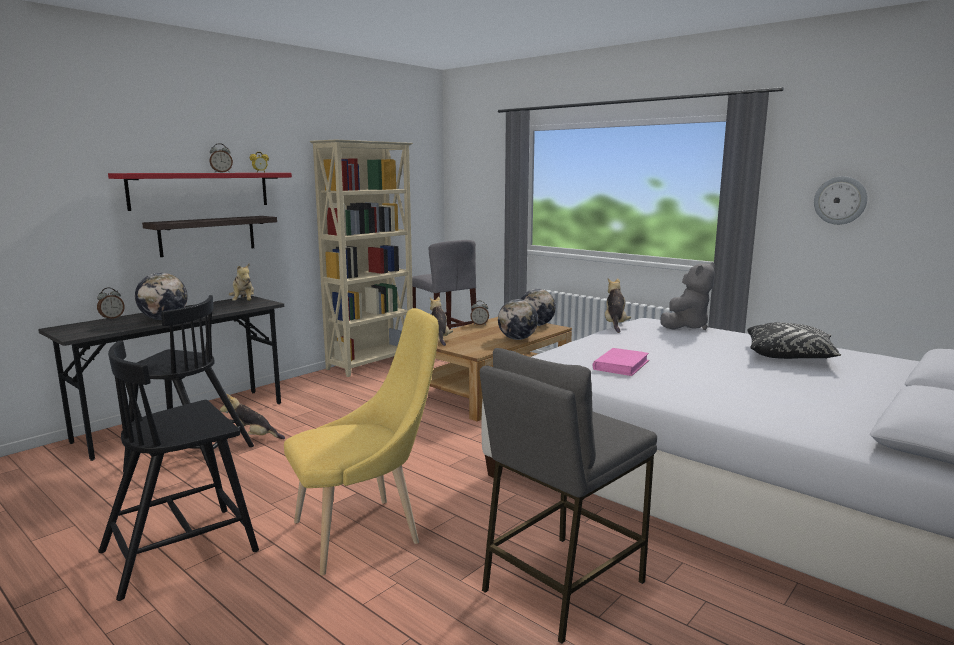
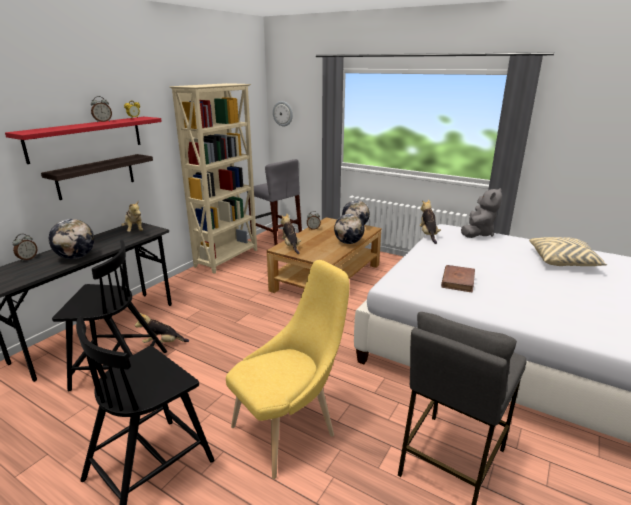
camera: 10 degrees left, 10 degrees up
pink book [593,348,649,376] -> brown book [441,265,475,293]
black pillow [747,322,841,359] -> beige pillow [529,237,607,266]
wall clock [814,176,867,225] -> wall clock moved to [273,101,293,126]

